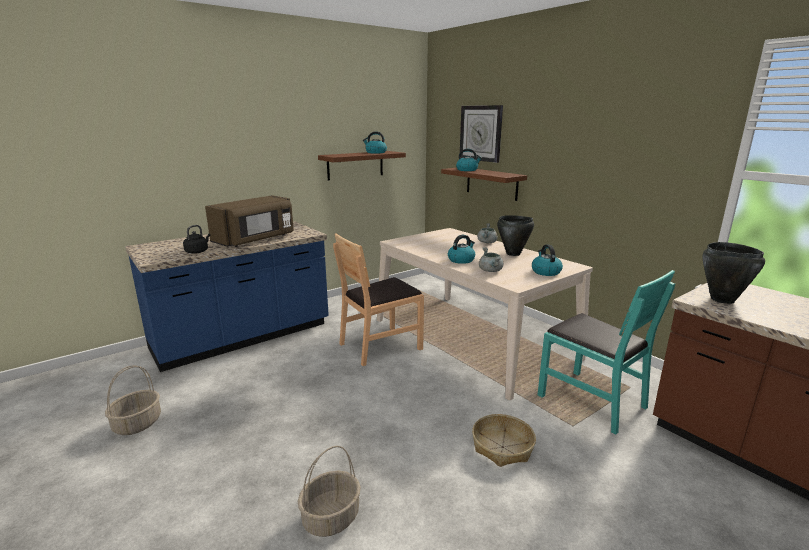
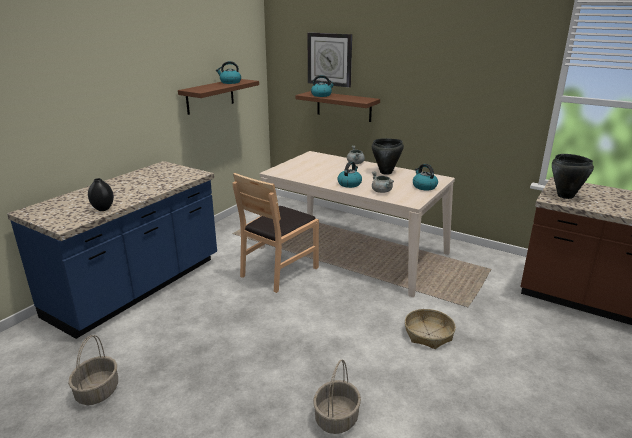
camera: 20 degrees left, 5 degrees up
black kettle [183,225,210,254] -> black vase [88,178,114,211]
brown microwave [205,195,294,247] -> none
turquoise chair [537,270,675,434] -> none

